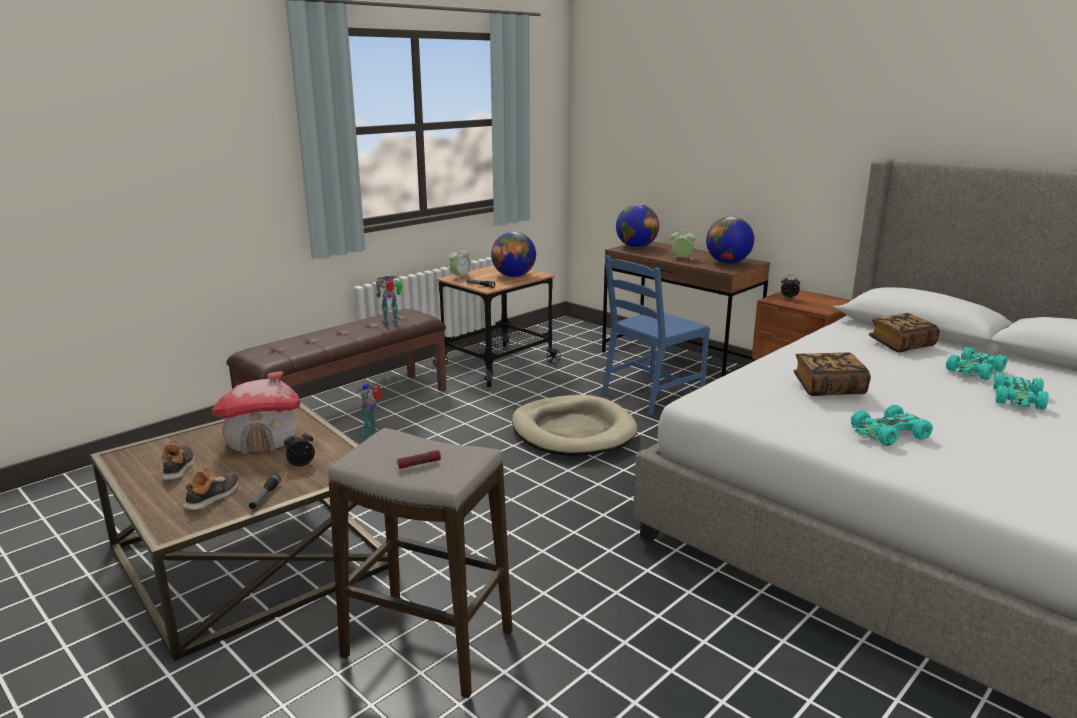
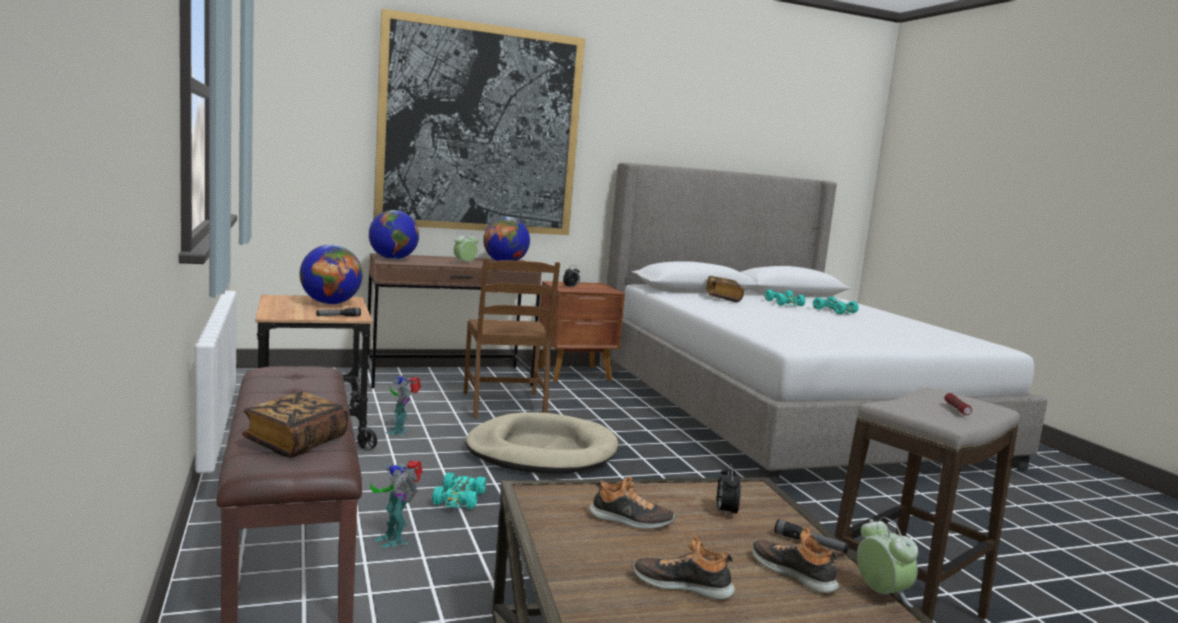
camera: 65 degrees left, 10 degrees down
toy house [211,371,300,454] -> shoe [589,477,676,529]
toy robot [376,276,402,326] -> toy robot moved to [385,375,421,436]
alarm clock [449,248,472,280] -> alarm clock moved to [857,517,918,607]
blue chair [602,255,710,415] -> brown chair [464,258,560,418]
book [794,353,871,396] -> book moved to [242,391,348,458]
turquoise toy car [851,405,933,446] -> turquoise toy car moved to [432,472,486,509]
none -> picture [373,9,585,235]

